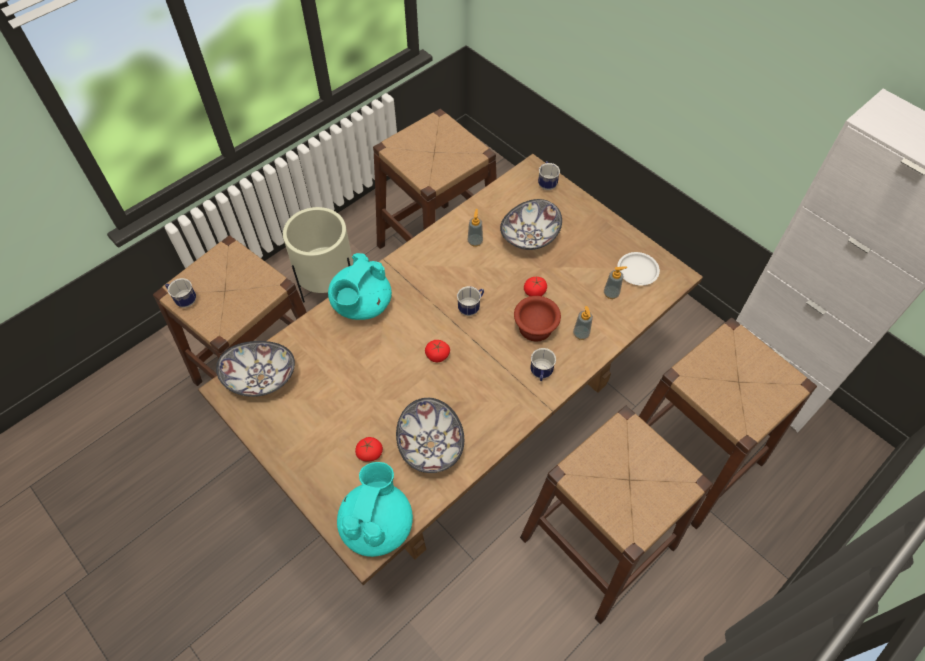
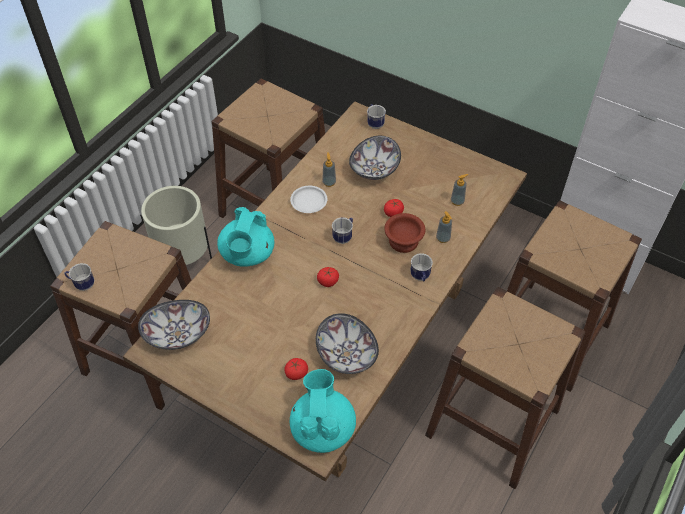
camera: 15 degrees left, 5 degrees down
white plate [617,252,660,285] -> white plate moved to [290,186,327,213]

